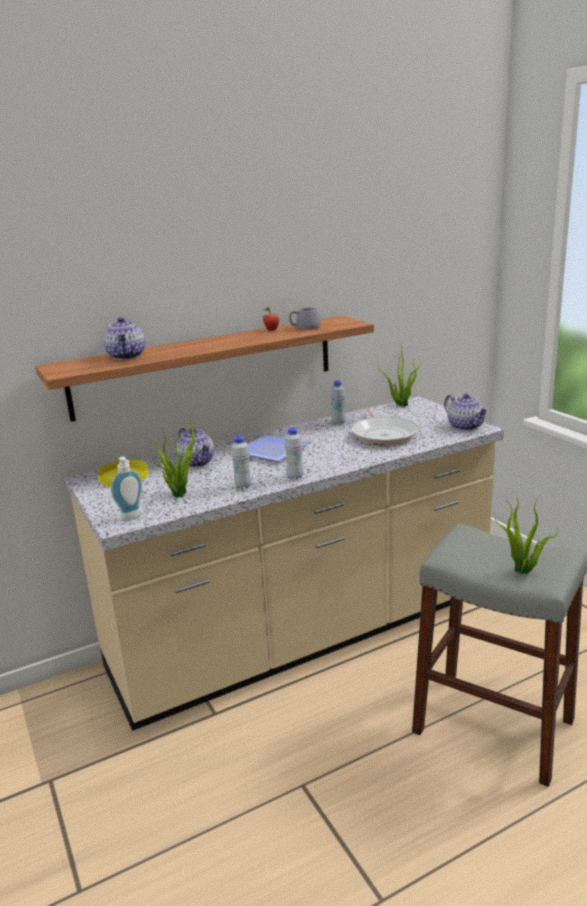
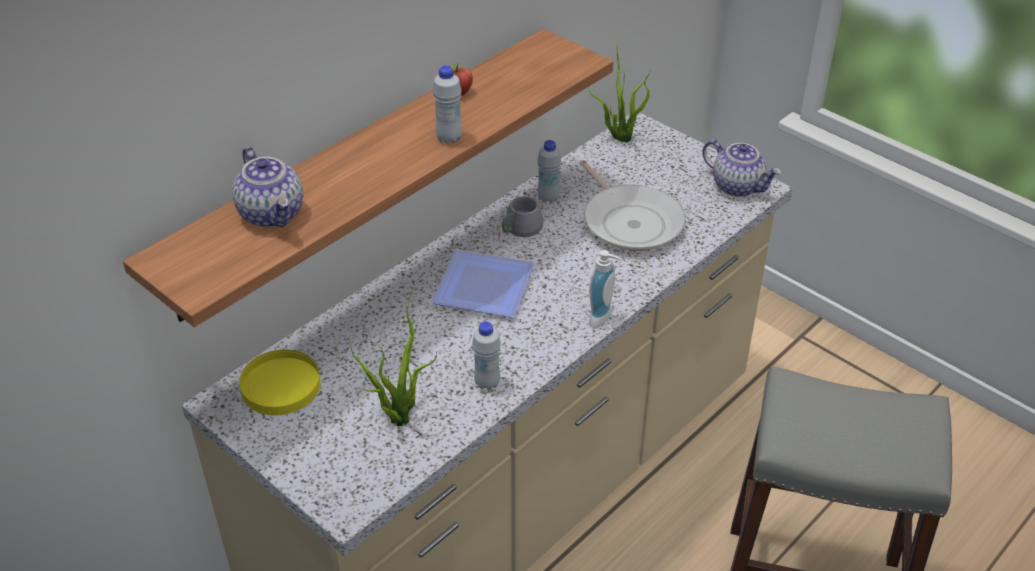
camera: 20 degrees left, 20 degrees up
soap dispenser [111,457,143,521] -> soap dispenser moved to [589,250,621,328]
teapot [176,428,214,467] -> none
white bottle [284,427,303,480] -> white bottle moved to [433,65,462,144]
grey mug [289,308,321,330] -> grey mug moved to [493,196,543,237]
potted plant [494,497,558,574] -> none

